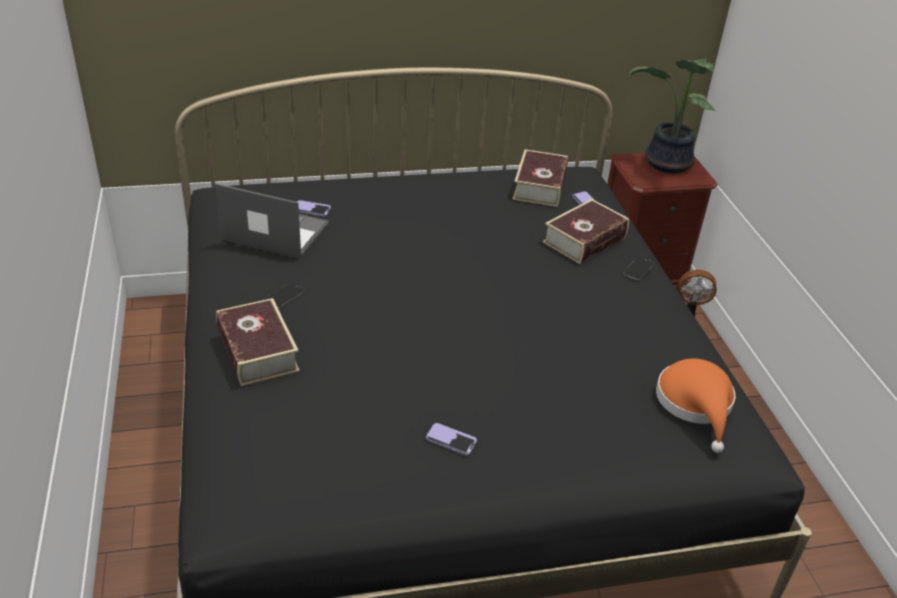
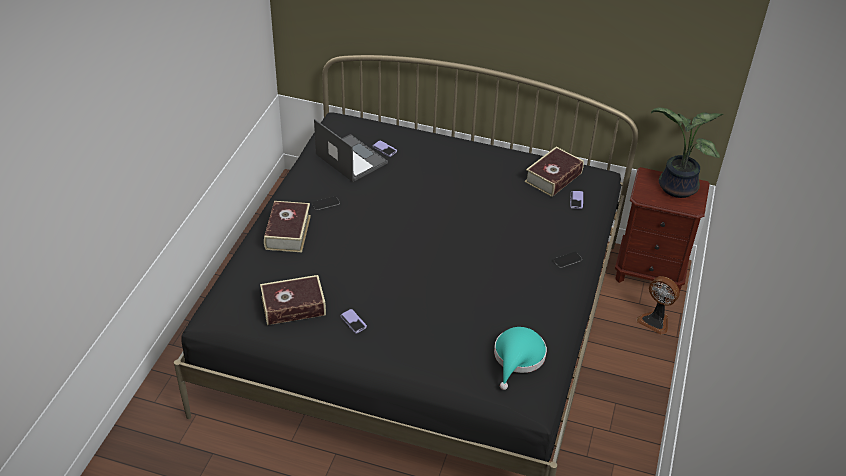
camera: 30 degrees right, 5 degrees up
book [543,199,629,264] -> book moved to [260,275,326,325]
orange hat [656,359,736,453] -> turquoise hat [494,327,547,390]

